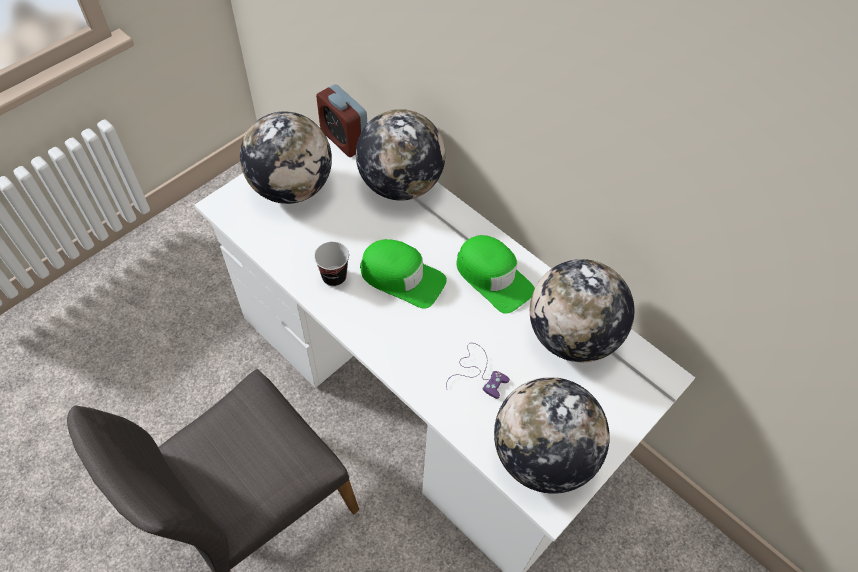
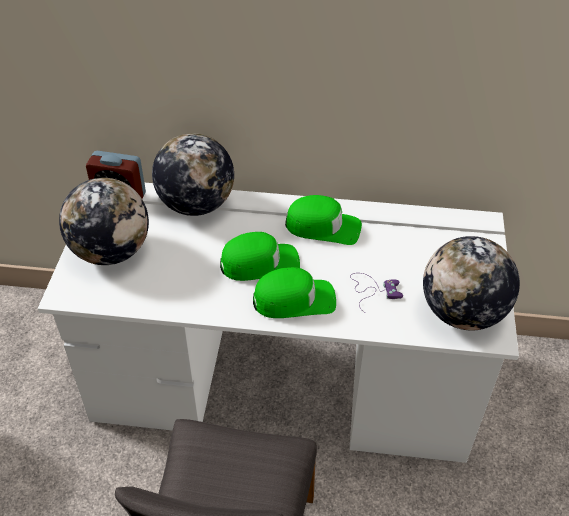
camera: 35 degrees left, 10 degrees down
cup [314,241,349,287] -> none
globe [530,259,634,362] -> none
none -> green cap [253,267,336,318]

